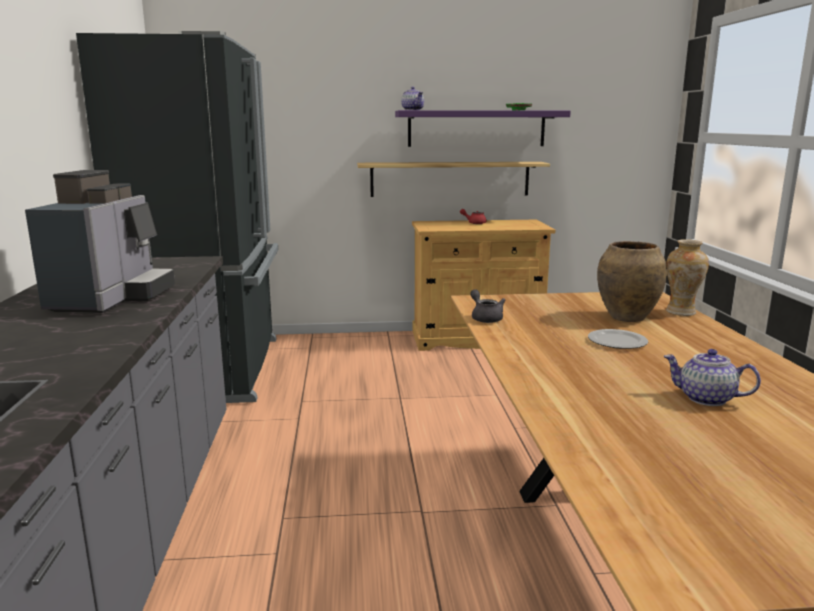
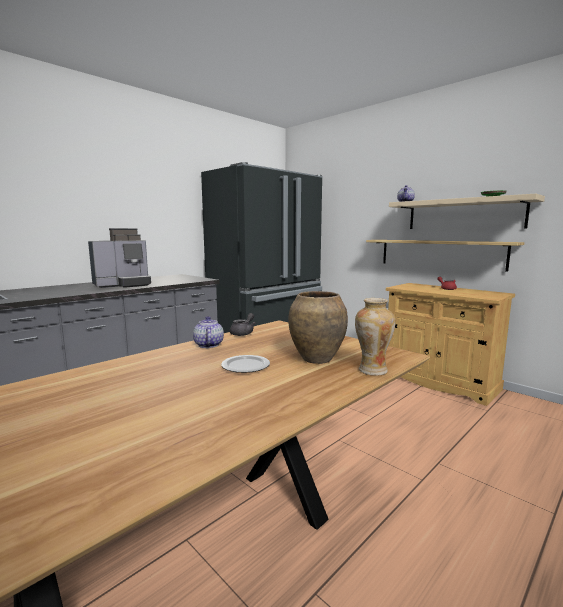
camera: 50 degrees right, 5 degrees down
purple shelf [395,110,571,147] -> beige shelf [389,194,545,229]
teapot [664,349,761,406] -> teapot moved to [193,316,224,348]

